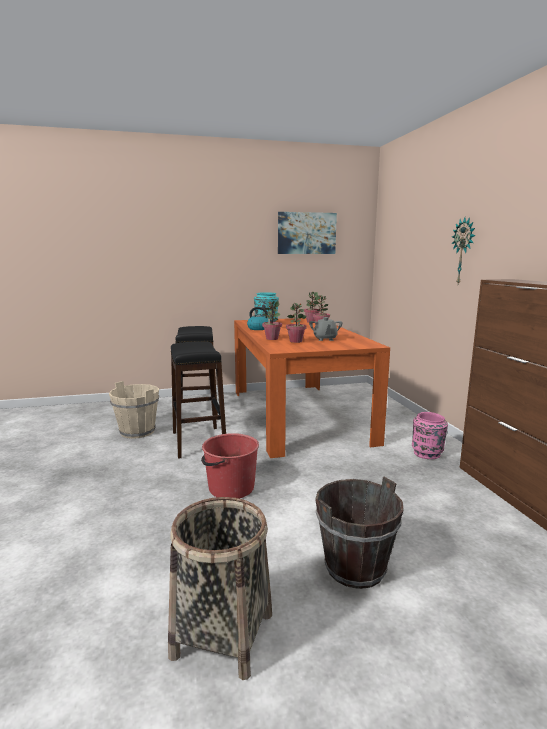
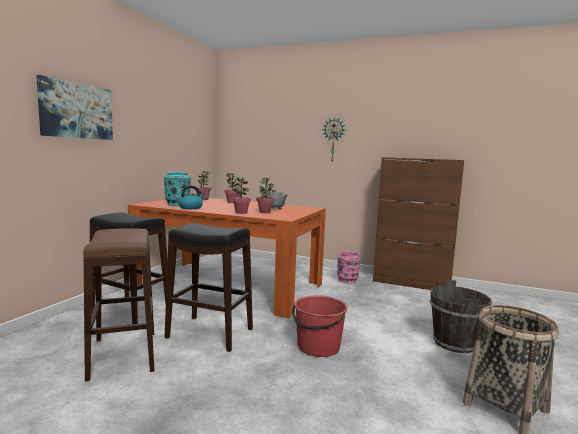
camera: 55 degrees left, 5 degrees down
beige bucket [109,381,159,439] -> brown stool [83,228,154,382]
picture [278,212,337,254] -> picture moved to [36,75,113,140]

